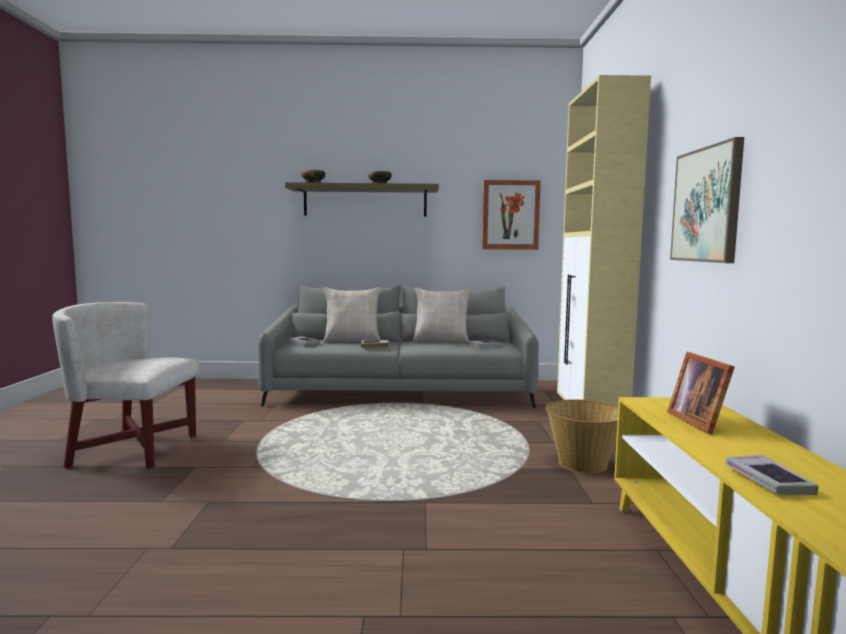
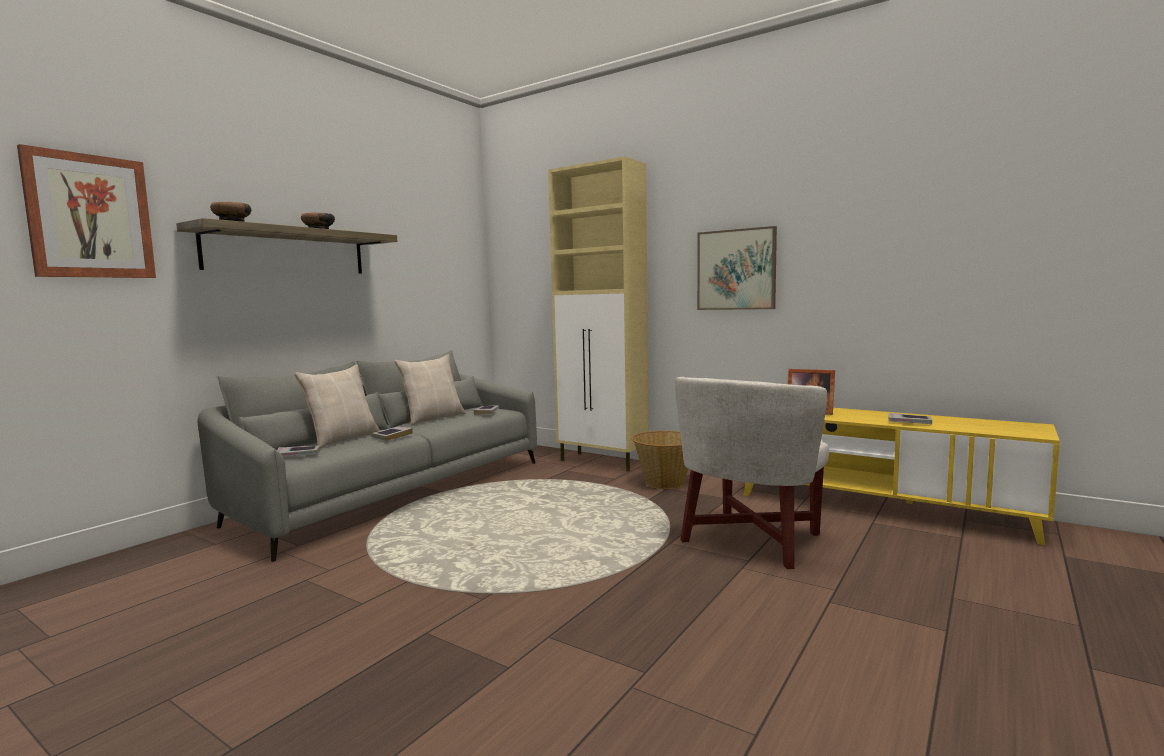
camera: 55 degrees left, 0 degrees up
white armchair [52,302,199,468] -> white armchair moved to [675,377,829,569]
picture [482,180,541,250] -> picture moved to [17,144,156,278]

